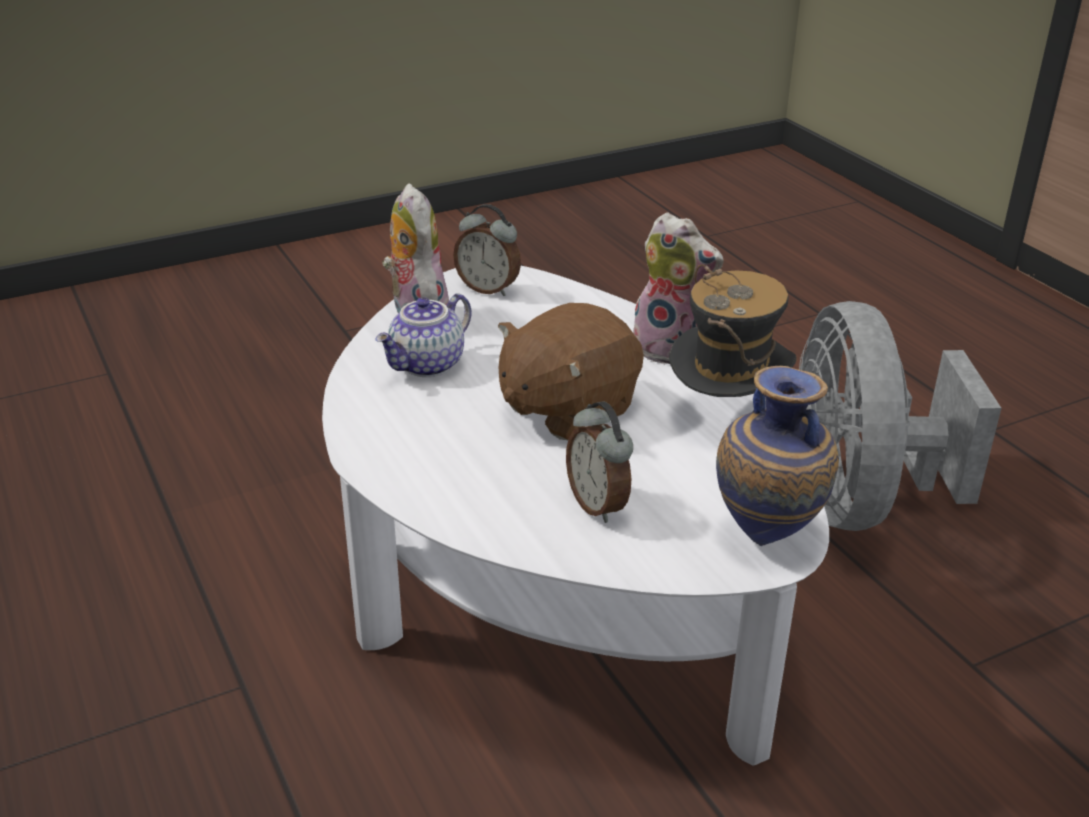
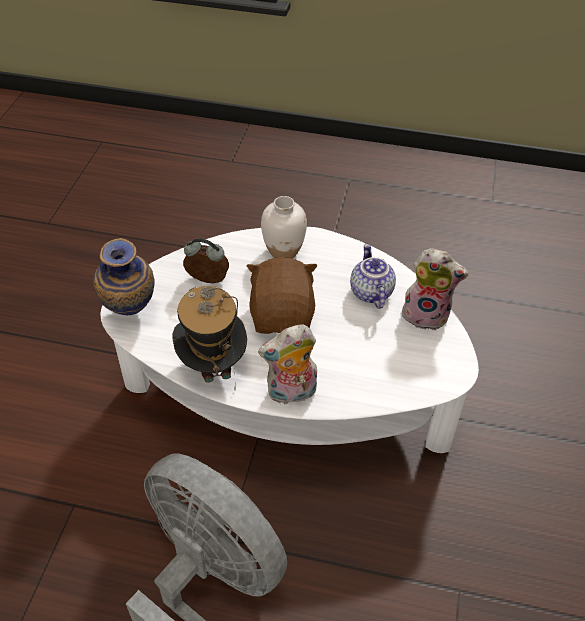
camera: 130 degrees right, 15 degrees up
alarm clock [453,204,521,296] -> none
none -> white vase [261,196,307,259]

